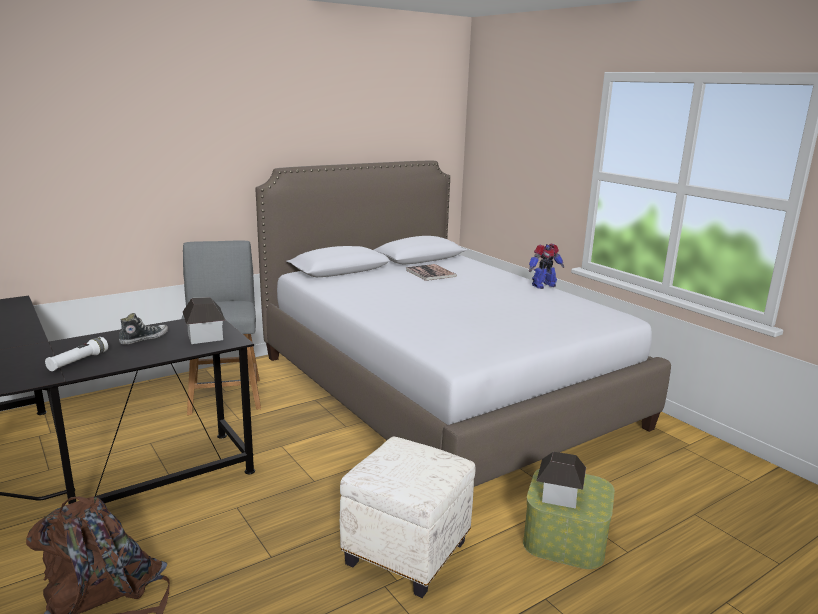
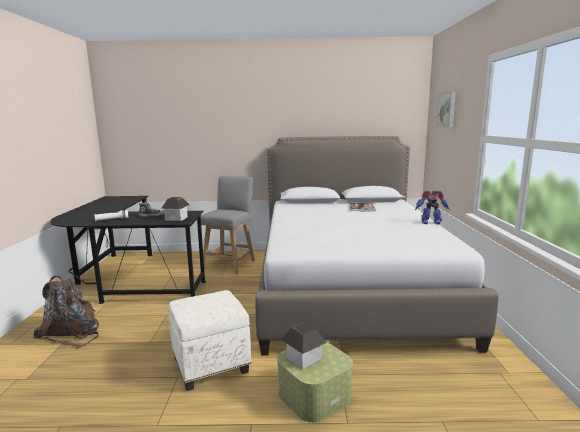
camera: 35 degrees right, 5 degrees down
none -> picture [436,91,456,128]

